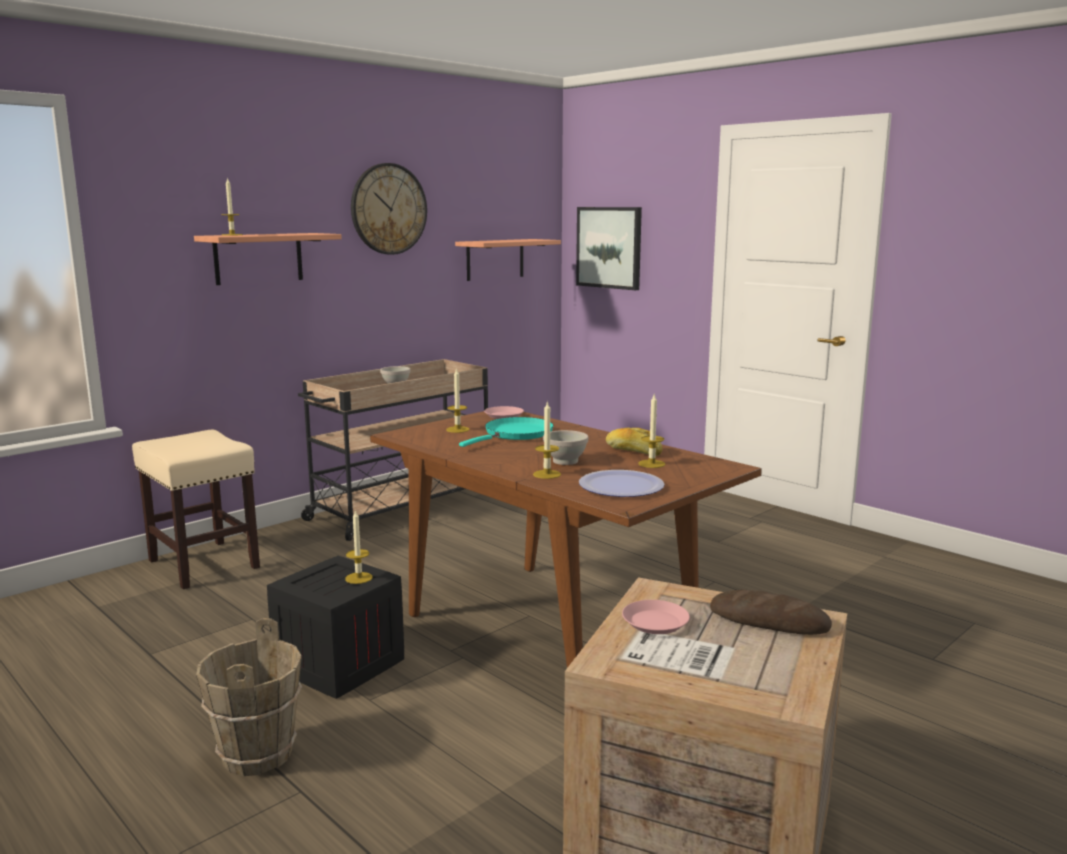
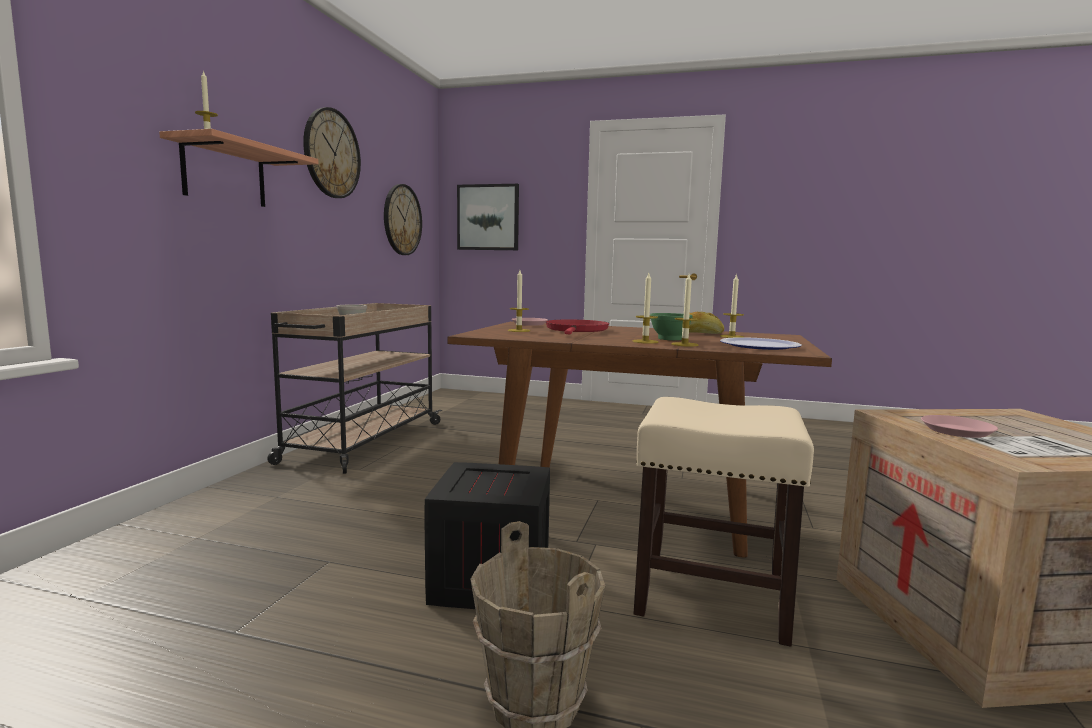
camera: 30 degrees left, 5 degrees down
beige stool [132,430,260,589] -> beige stool moved to [634,397,814,647]
candle [345,510,372,584] -> candle moved to [633,273,658,344]
shelf [455,239,561,281] -> wall clock [384,184,422,255]
turquoise frying pan [459,417,553,447] -> red frying pan [546,319,609,334]
white bowl [543,430,588,465] -> green bowl [650,313,693,340]
bread [710,590,832,635] -> none

